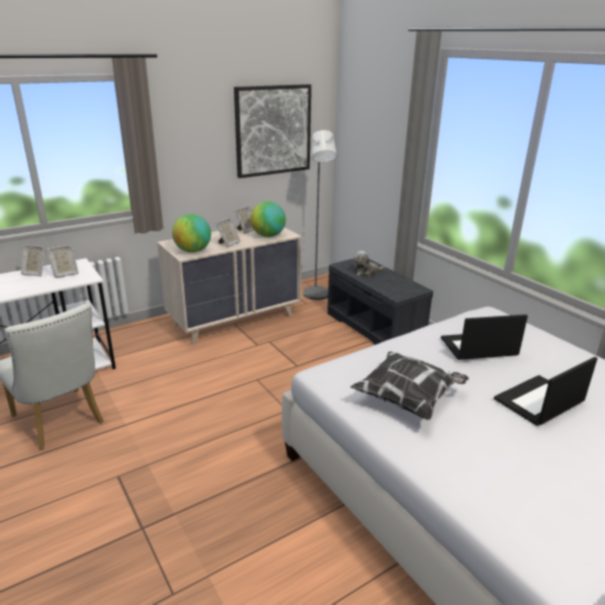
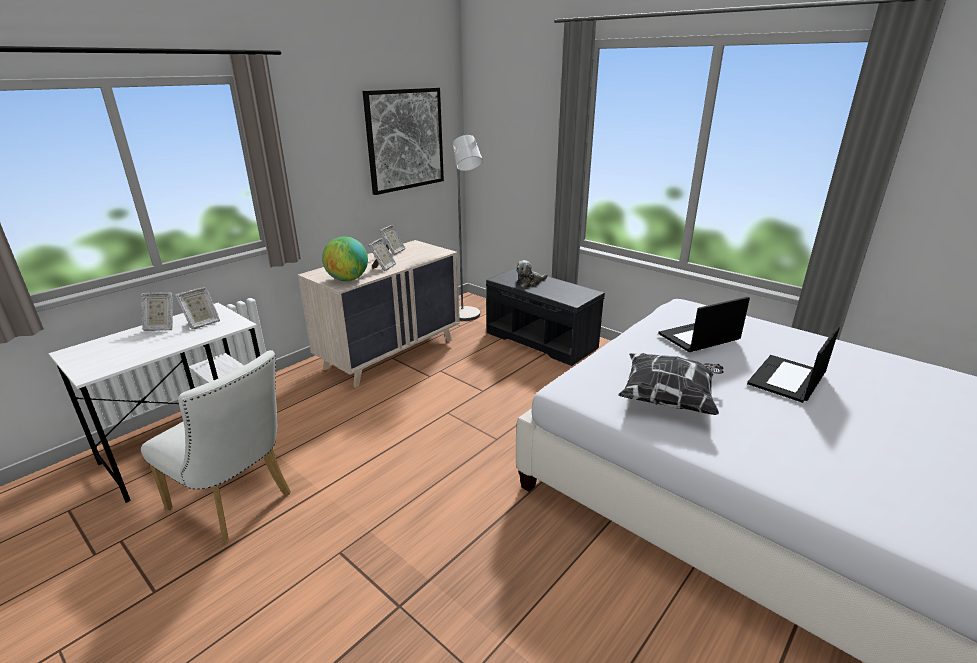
camera: 15 degrees left, 0 degrees up
globe [250,201,286,237] -> none

